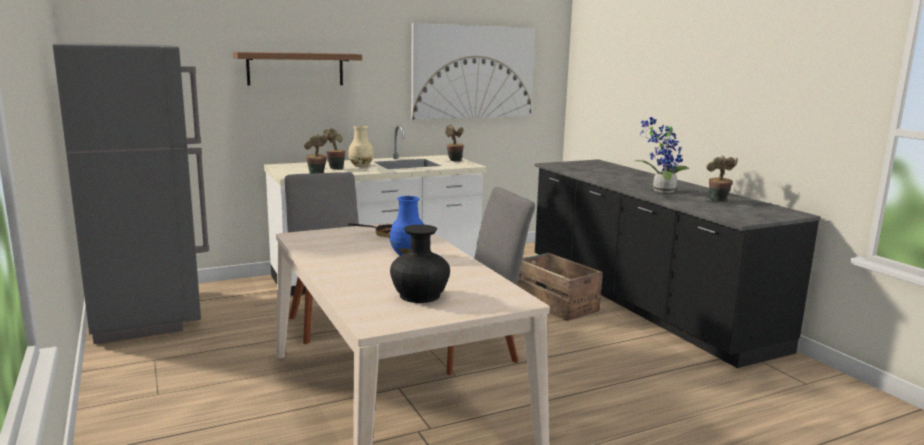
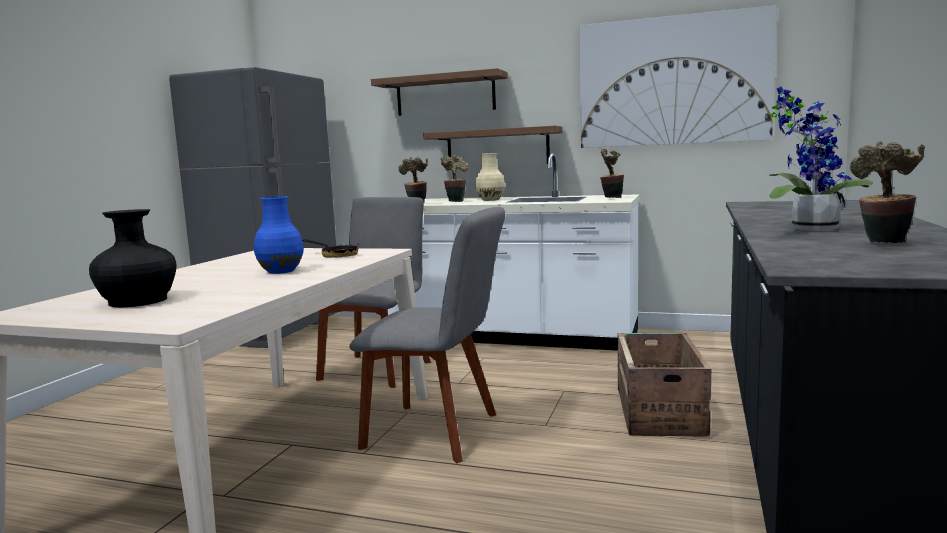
camera: 45 degrees right, 5 degrees down
none -> shelf [423,126,563,164]

